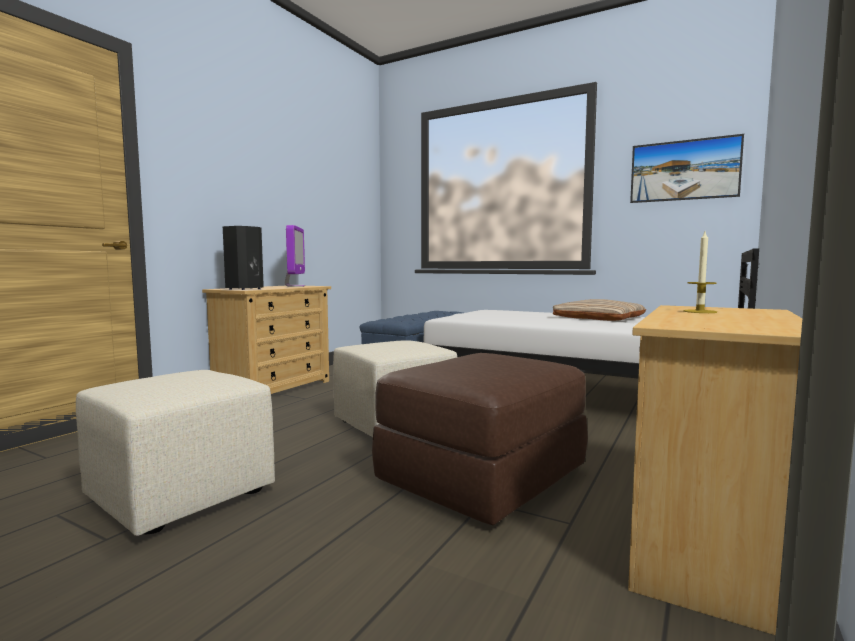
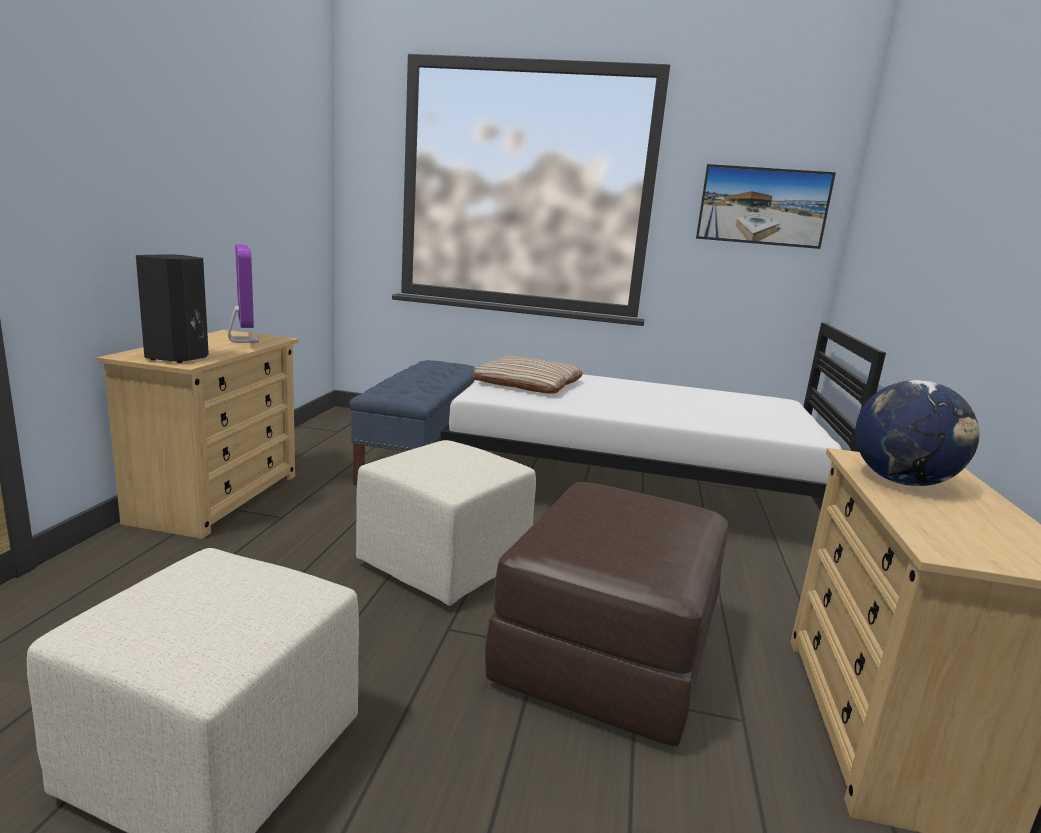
camera: 20 degrees left, 10 degrees up
beige pillow [553,299,646,321] -> beige pillow moved to [473,355,583,394]
candle [684,232,717,313] -> globe [855,380,979,486]

